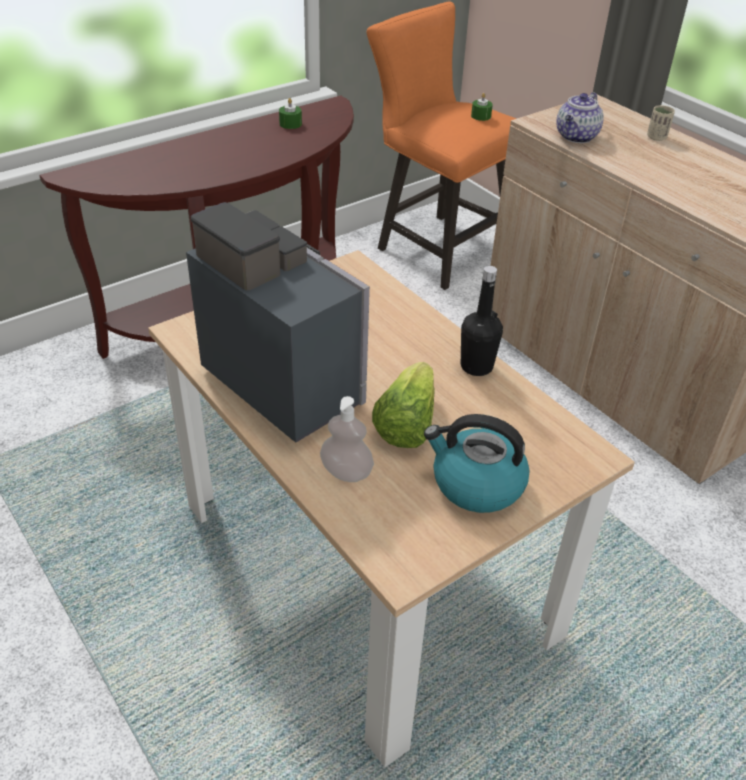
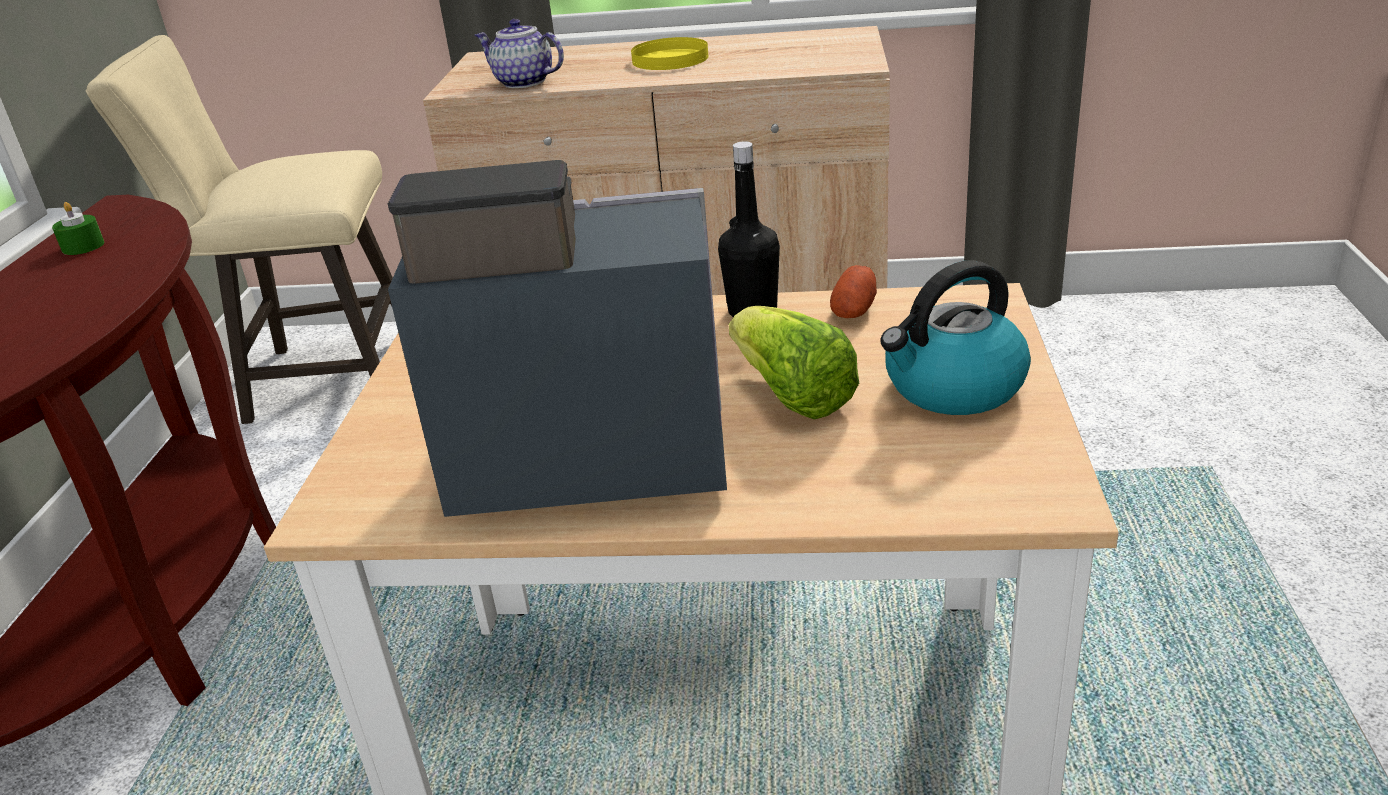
camera: 45 degrees left, 10 degrees down
soap dispenser [320,396,374,482] -> none
orange stool [367,1,516,290] -> beige stool [86,35,393,424]
green candle [471,93,493,121] -> none
teapot [557,92,604,143] -> teapot turned 135 degrees clockwise [475,19,564,88]
beige cup [647,105,675,141] -> none
none -> yellow plate [631,37,708,70]
none -> potato [830,265,877,318]

